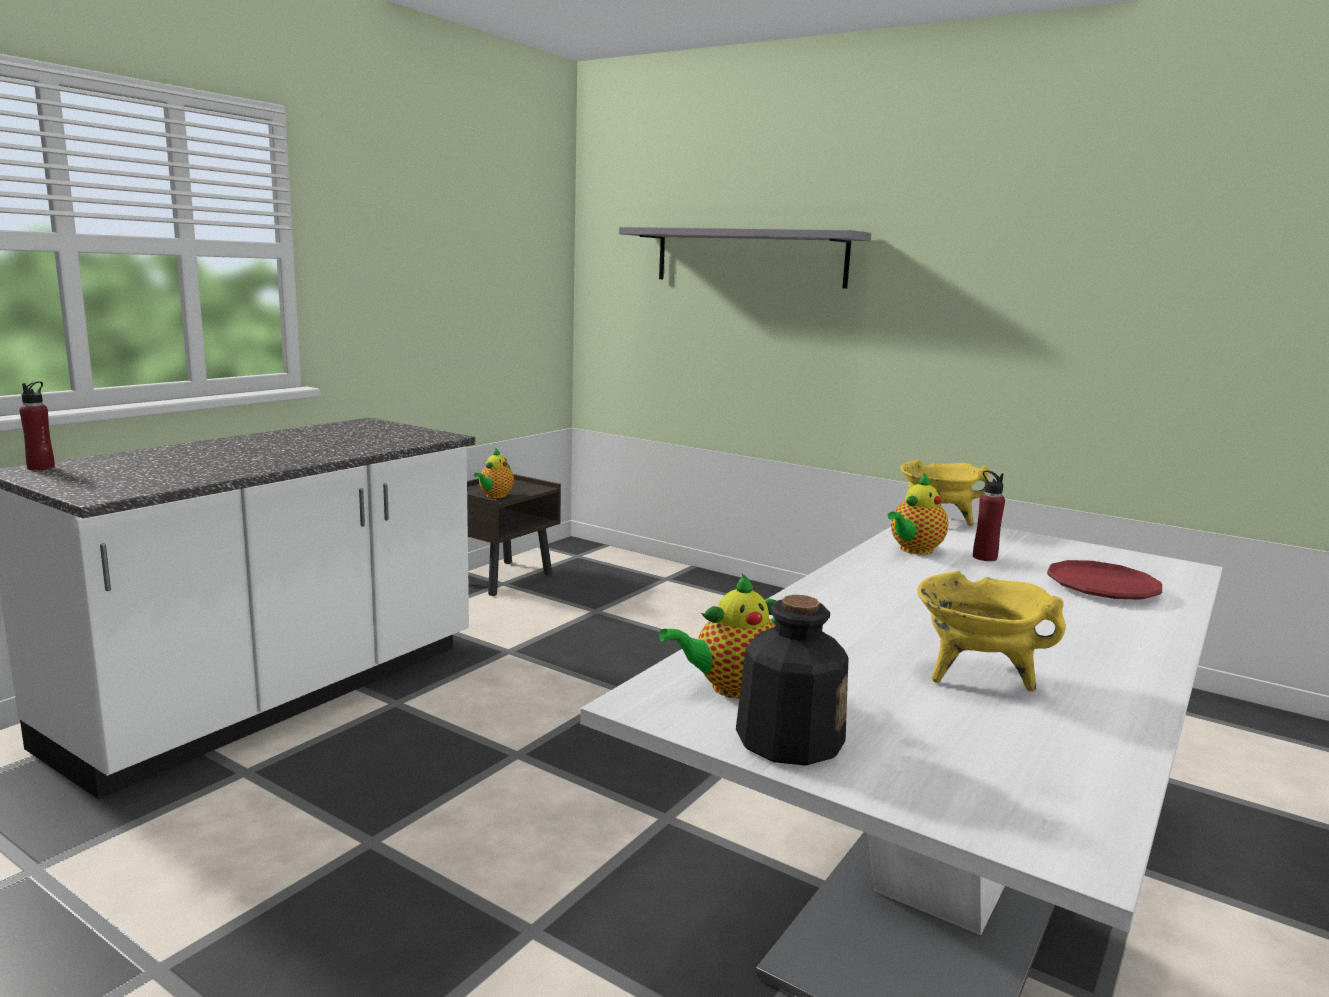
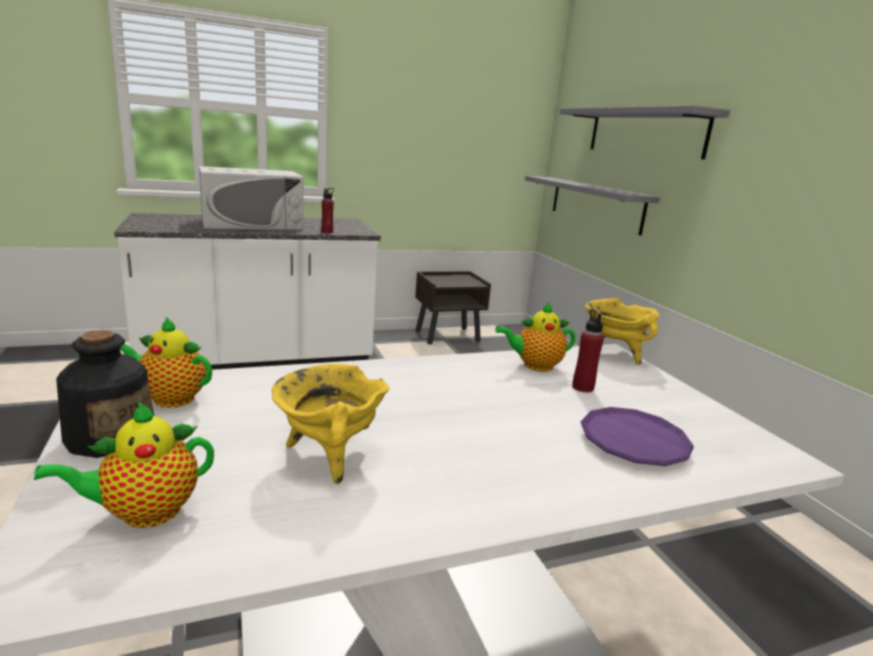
camera: 35 degrees right, 5 degrees up
red bottle [19,381,55,470] -> red bottle moved to [321,188,334,233]
teapot [474,448,514,498] -> teapot moved to [34,402,214,528]
red plate [1047,560,1162,599] -> purple plate [580,407,694,466]
none -> white microwave [199,166,303,230]
none -> grey shelf [525,176,660,236]

